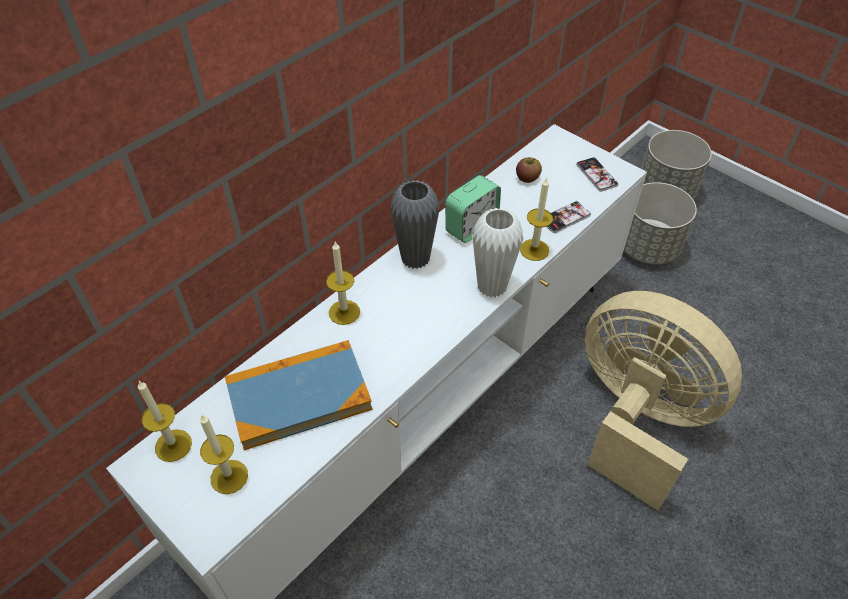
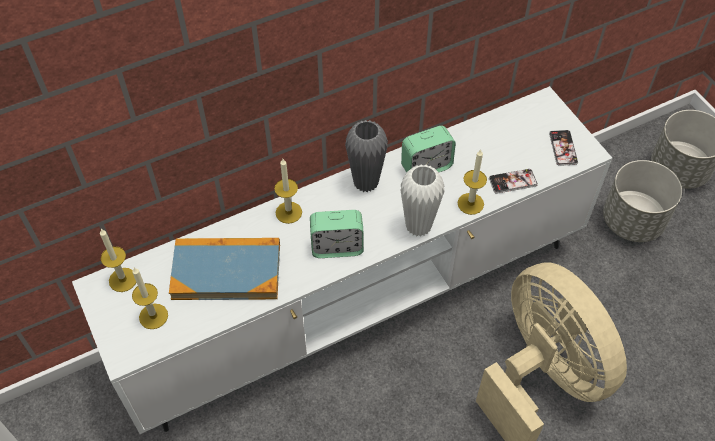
camera: 20 degrees right, 5 degrees up
apple [516,157,542,183] -> none
none -> alarm clock [310,210,364,258]

